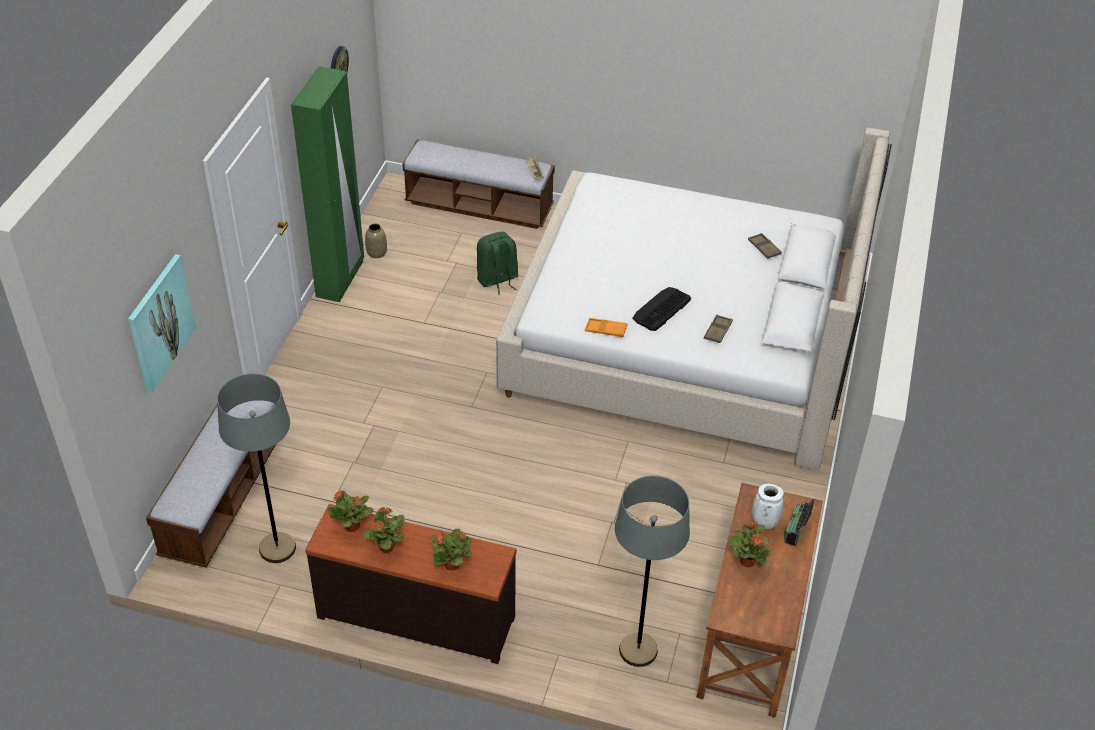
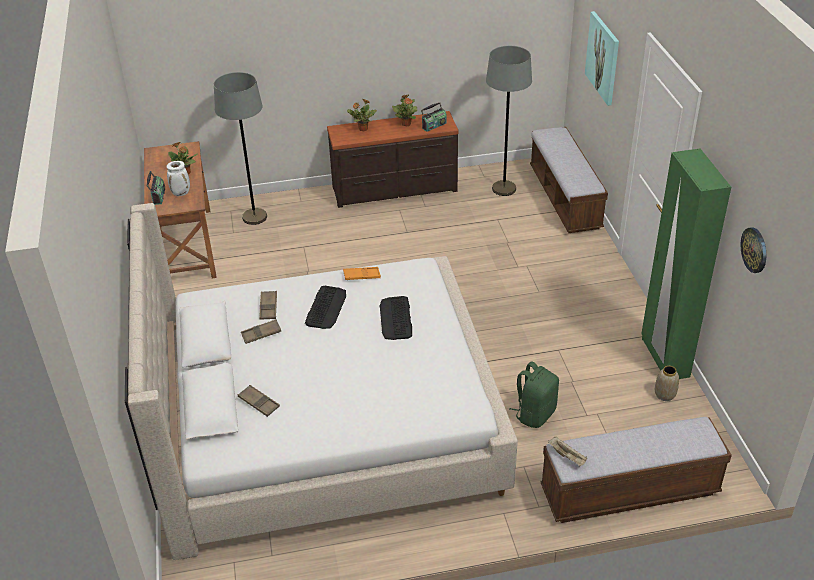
camera: 155 degrees right, 5 degrees down
potted plant [327,490,373,532] -> radio [421,102,447,132]
none -> brown tray [241,319,281,344]
none -> keyboard [379,296,412,340]

